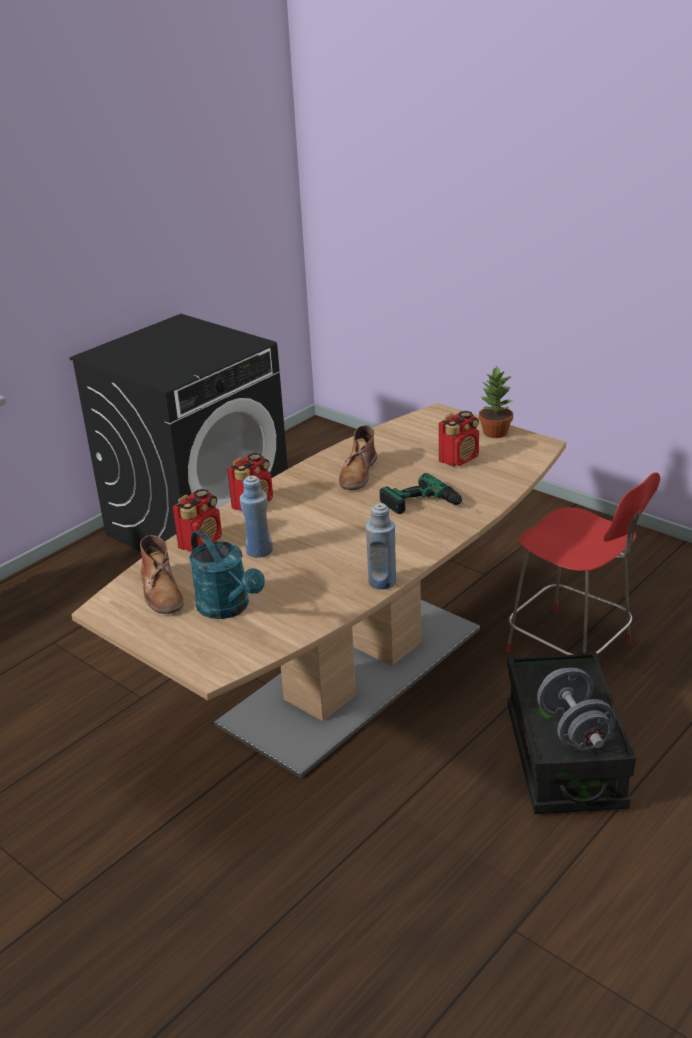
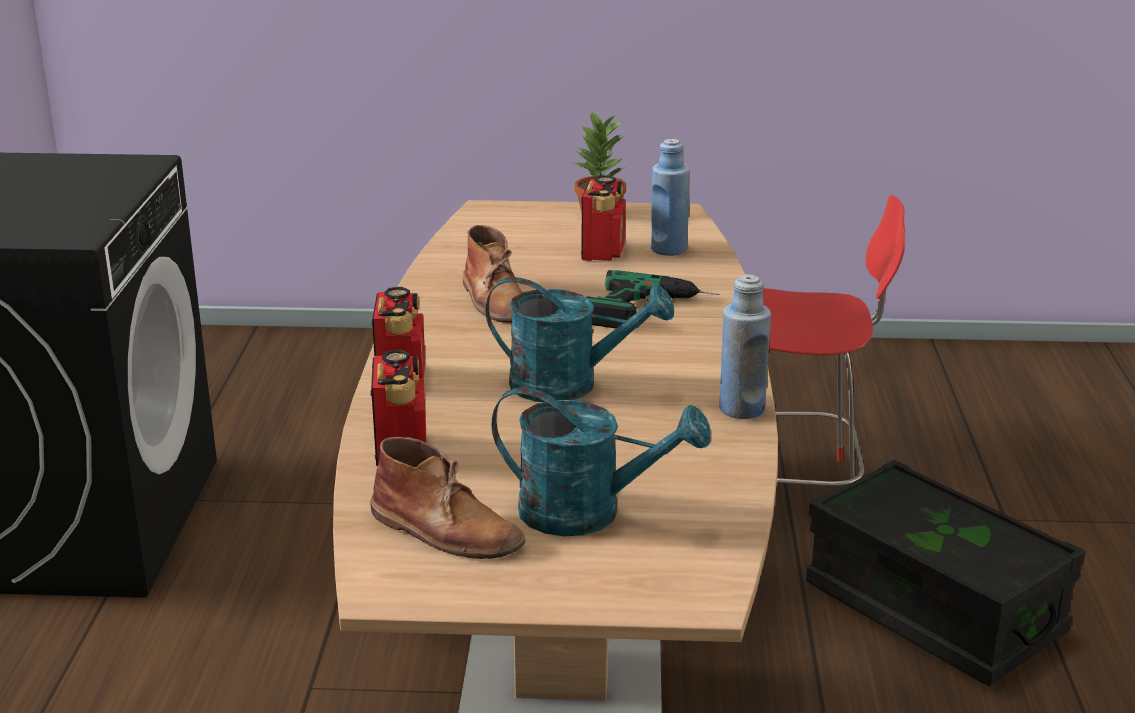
camera: 40 degrees left, 5 degrees down
blue bottle [240,475,273,558] -> blue bottle moved to [651,139,690,256]
grey dumbbell [537,668,615,750] -> none
none -> turquoise watering can [486,277,674,402]

